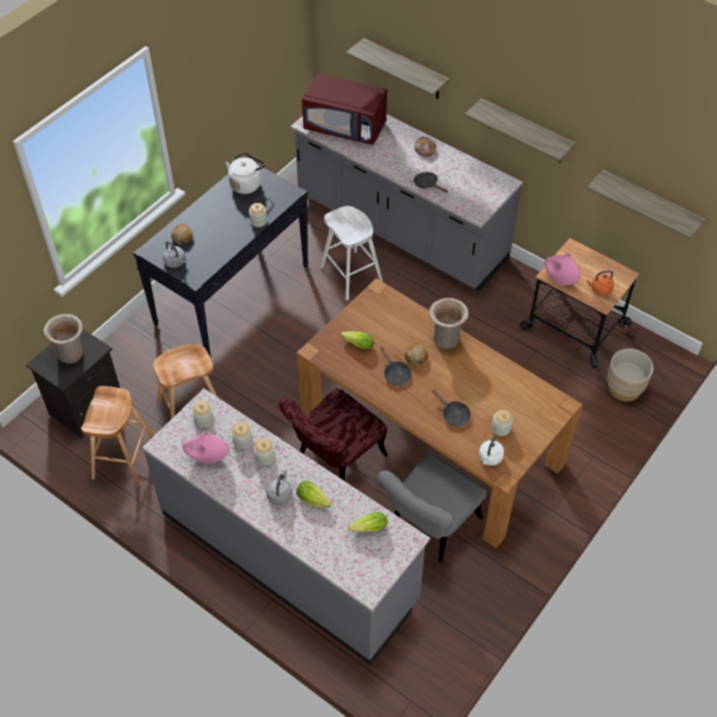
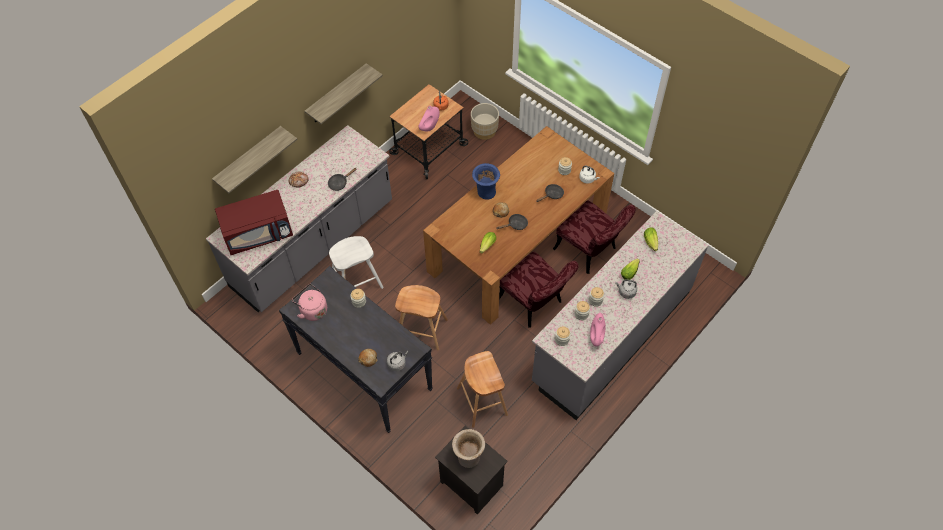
camera: 85 degrees left, 5 degrees up
brown stool [81,386,154,486] -> brown stool moved to [395,285,448,350]
white kettle [226,152,265,194] -> pink kettle [292,284,327,321]
red microwave [302,73,387,145] -> red microwave turned 45 degrees clockwise [215,190,293,255]
grey chair [378,452,487,562] -> red chair [553,200,636,274]
beige vase [429,298,469,349] -> blue vase [472,163,500,200]
shelf [587,170,706,240] -> none

